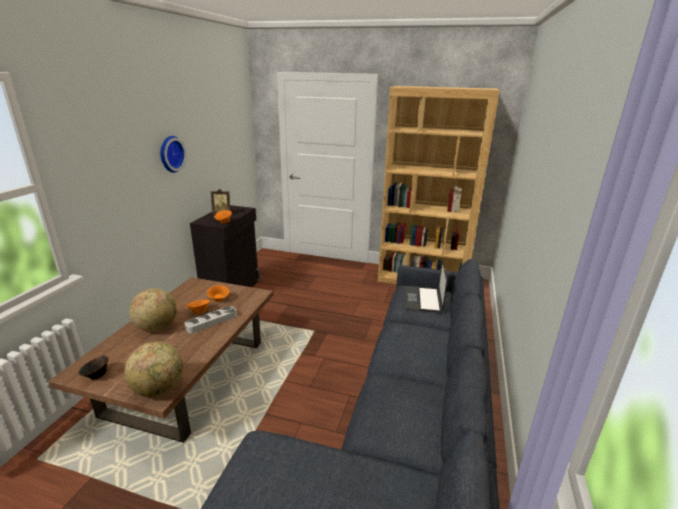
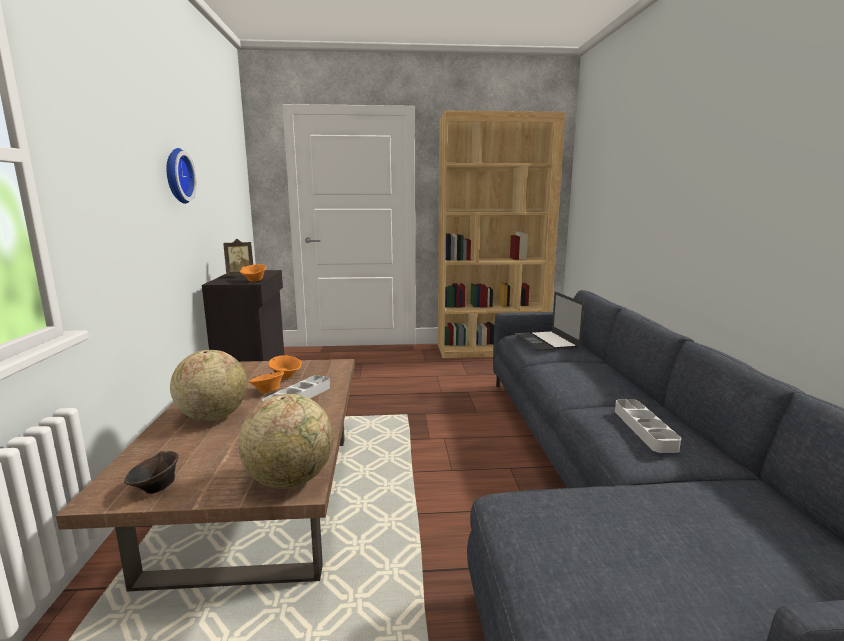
camera: 20 degrees left, 10 degrees down
none -> grey tray [615,399,681,453]

